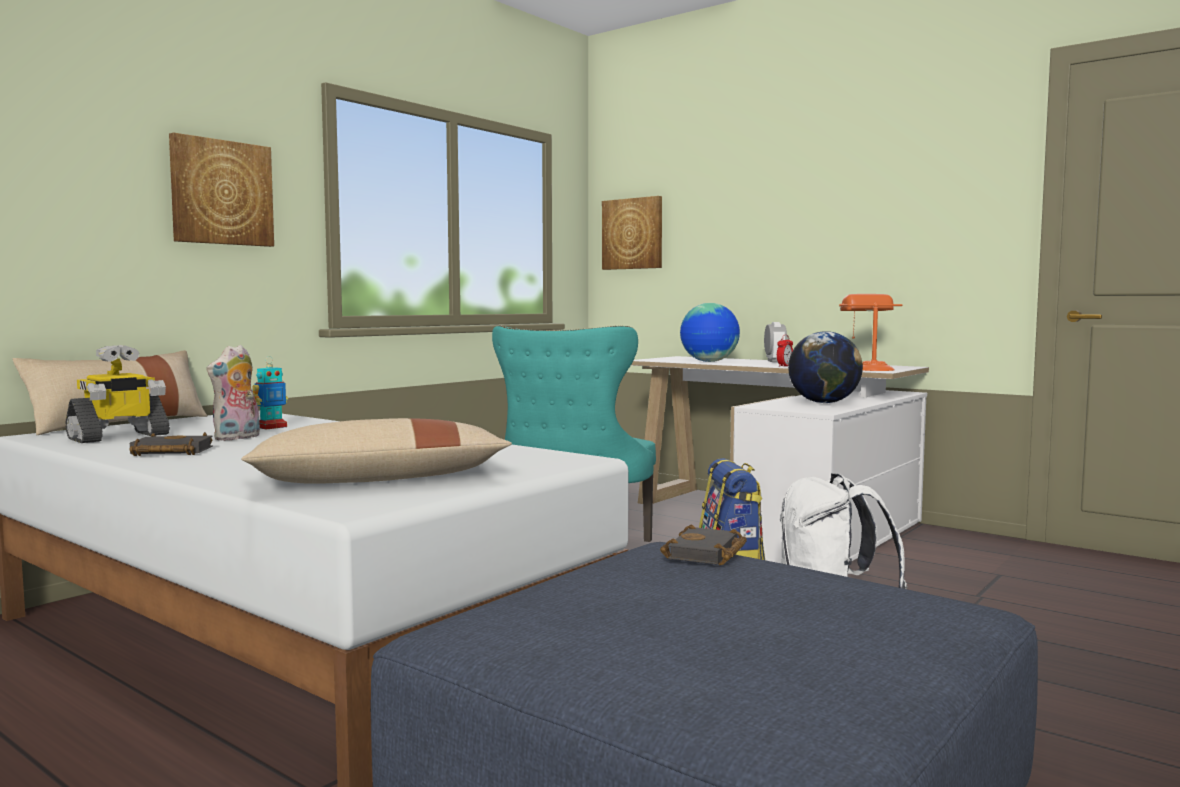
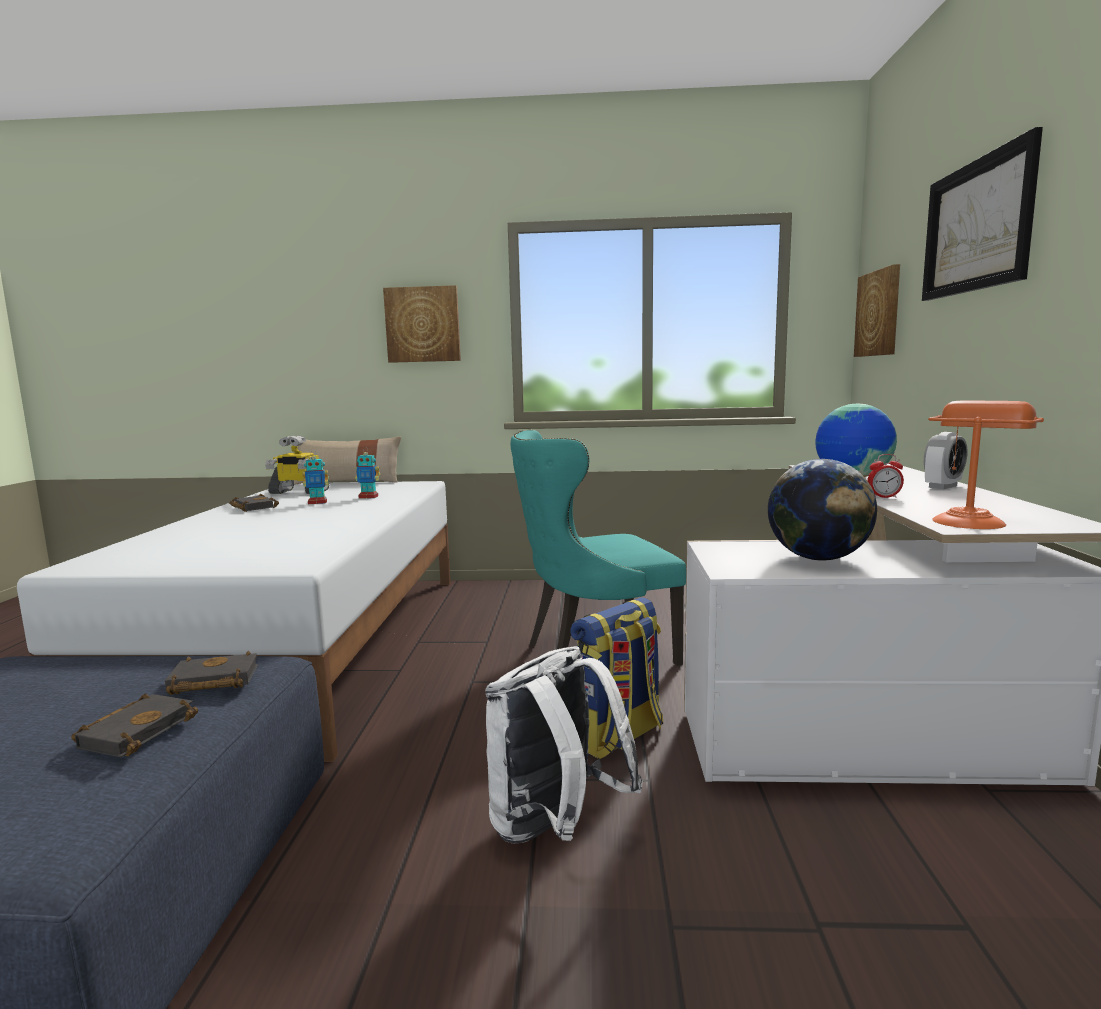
camera: 55 degrees right, 5 degrees up
plush toy [206,345,260,441] -> toy robot [302,451,329,504]
beige pillow [241,418,512,484] -> none
none -> black book [71,693,198,757]
none -> picture [922,127,1043,301]

